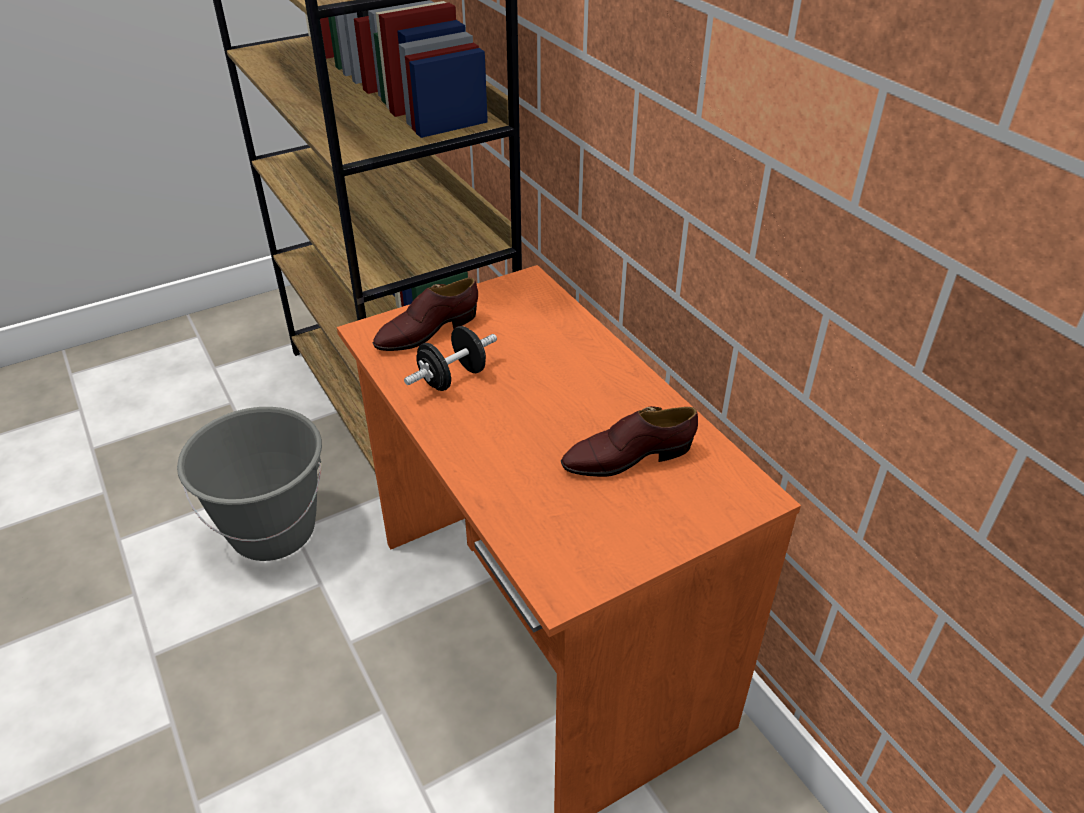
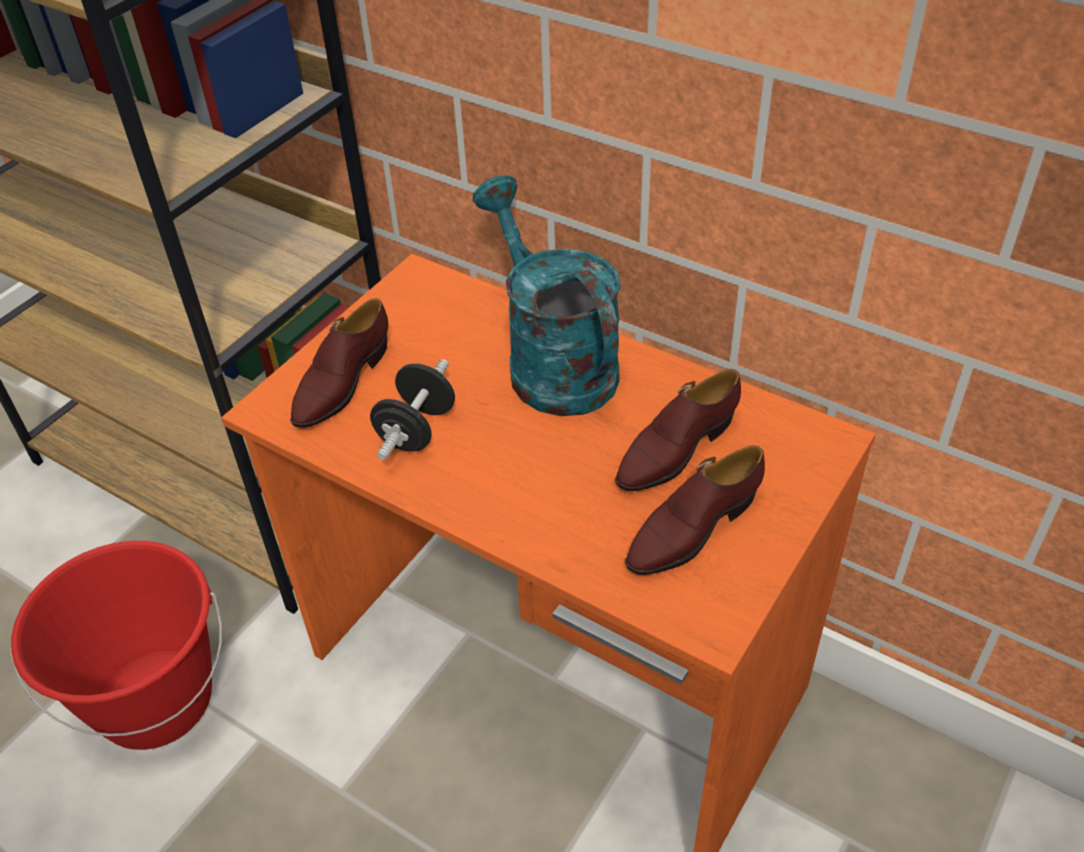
camera: 25 degrees left, 5 degrees up
grey bucket [177,407,322,561] -> red bucket [9,541,222,750]
none -> turquoise watering can [473,175,621,416]
none -> brown shoe [625,445,765,575]

